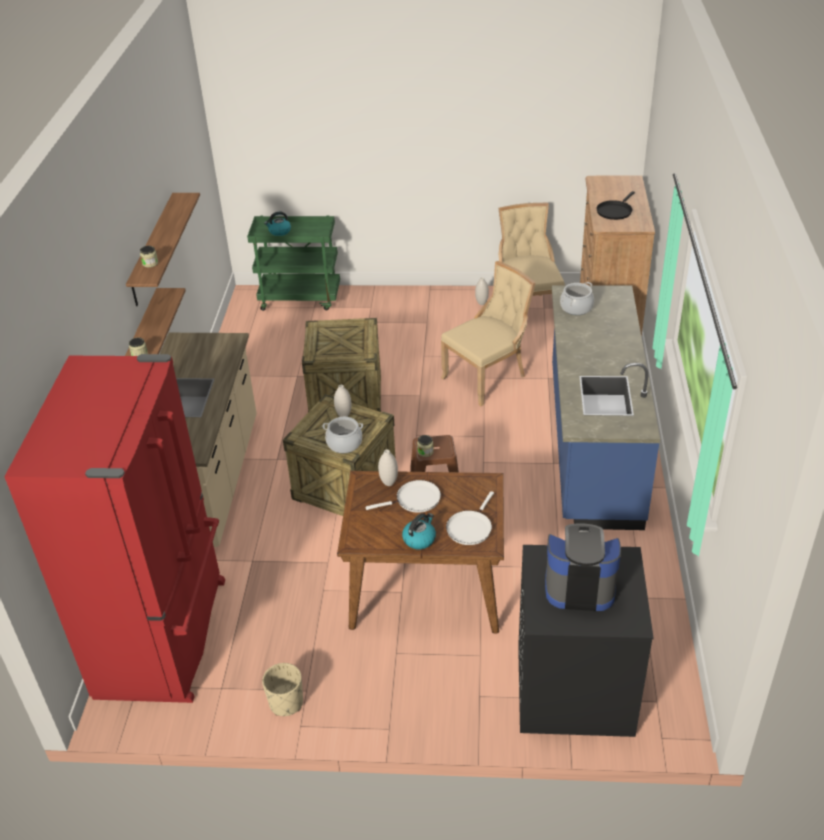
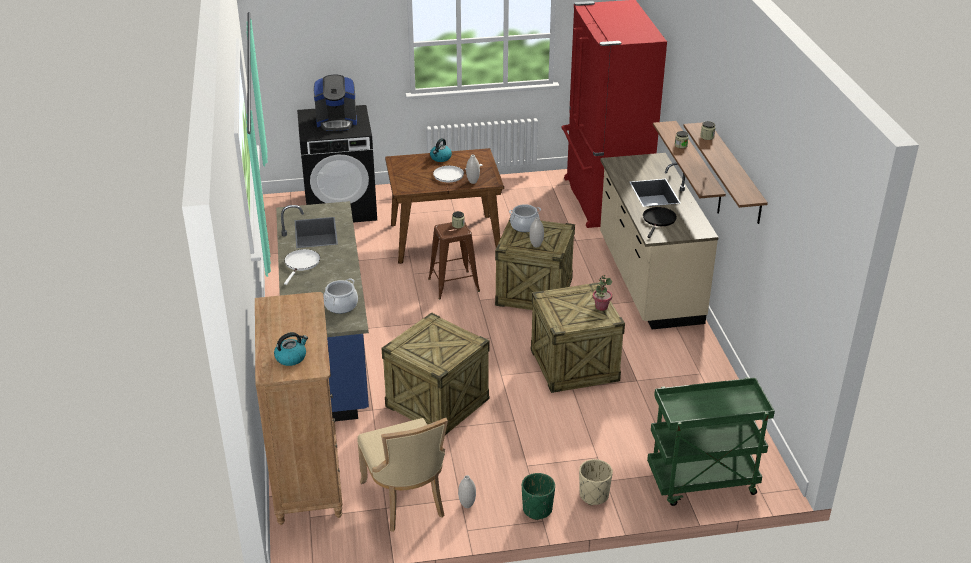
camera: 165 degrees right, 5 degrees down
beige planter [262,663,303,716] -> beige planter moved to [579,459,613,505]
kettle [264,212,291,236] -> kettle moved to [274,332,308,366]
beige chair [441,261,535,406] -> crate [382,312,490,435]
white frying pan [446,491,494,545] -> white frying pan moved to [284,249,320,285]
black frying pan [596,191,635,220] -> black frying pan moved to [643,207,677,238]
none -> green planter [522,473,555,520]
none -> potted plant [593,275,612,311]

